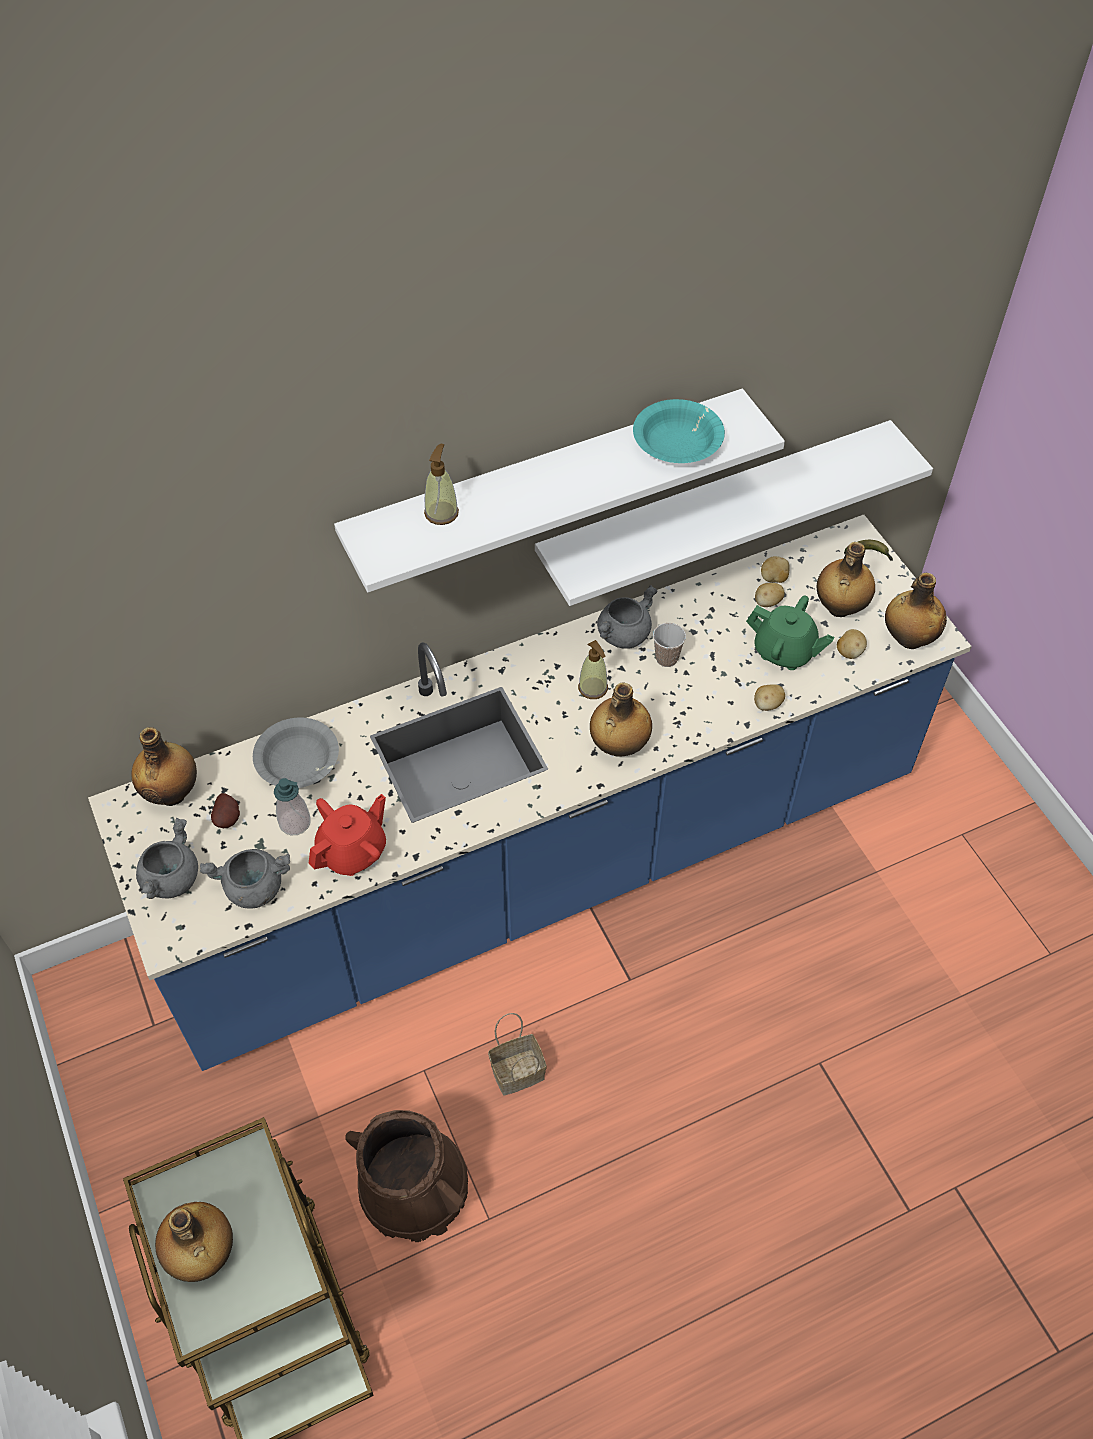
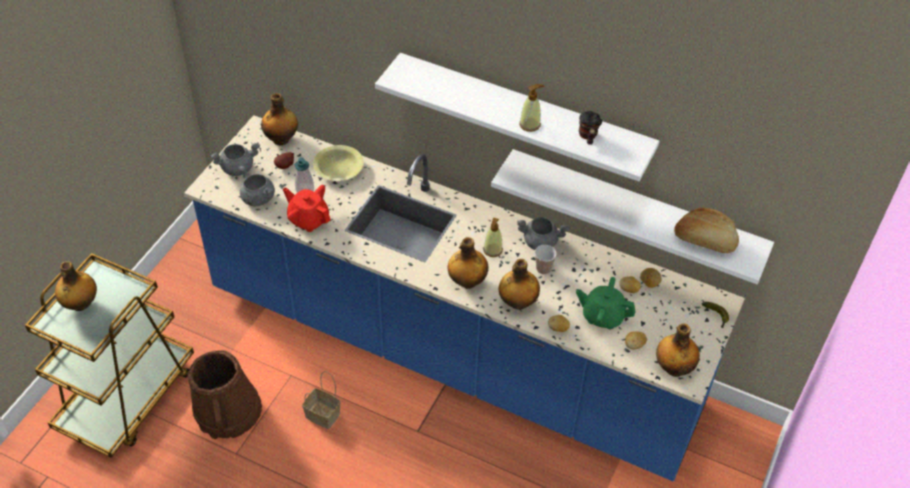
camera: 50 degrees right, 5 degrees down
grey bowl [253,718,339,788] -> yellow bowl [313,145,364,181]
red teapot [309,794,386,876] -> red teapot turned 150 degrees counterclockwise [283,185,331,232]
soap dispenser [424,443,459,525] -> soap dispenser moved to [519,84,544,132]
turquoise bowl [633,399,725,463] -> mug [579,111,602,145]
green teapot [746,596,834,670] -> green teapot turned 120 degrees clockwise [576,277,635,329]
bottle [817,542,875,617] -> bottle moved to [499,259,540,310]
none -> bread [674,208,739,253]

